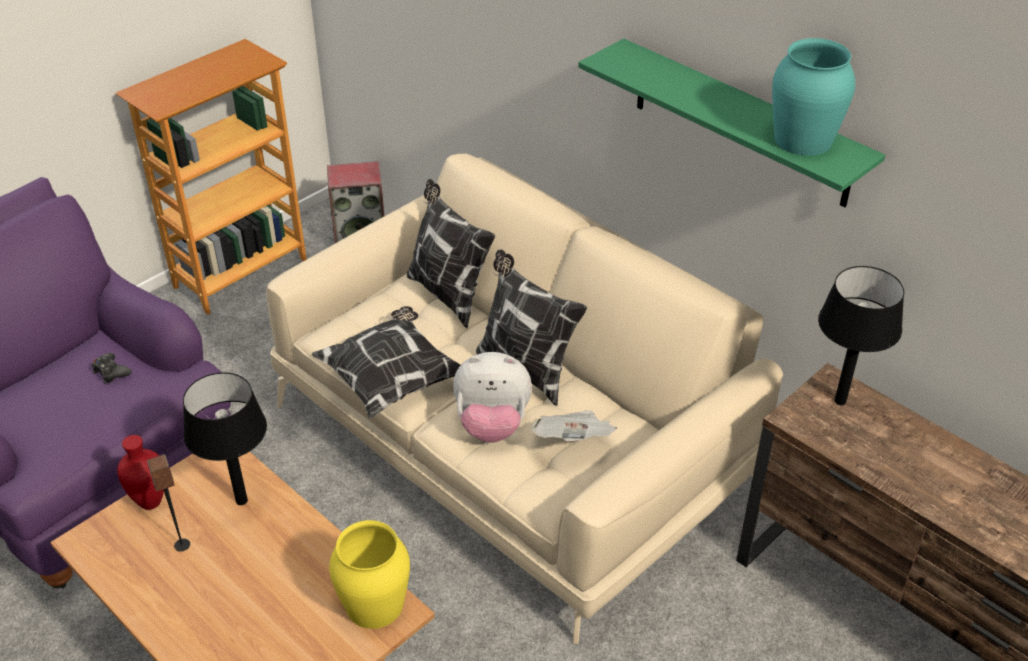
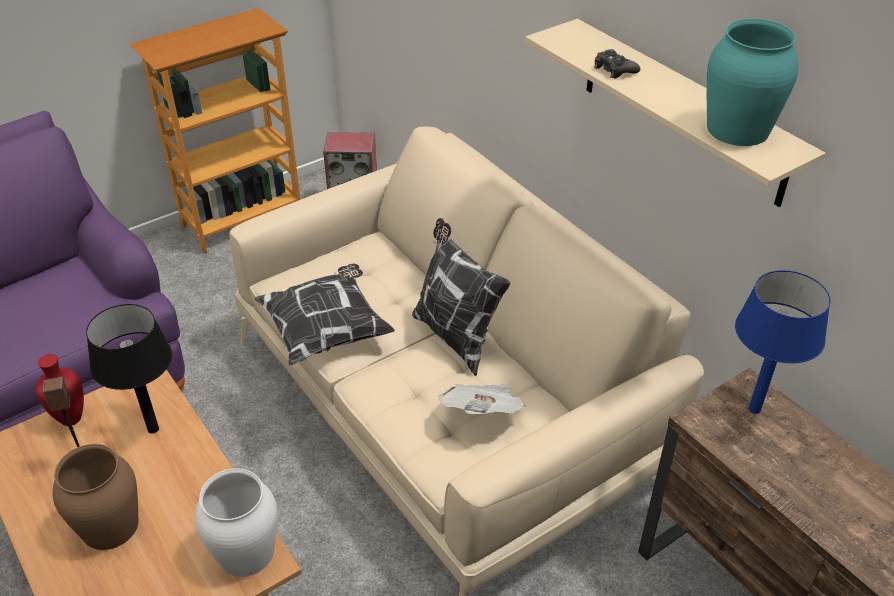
camera: 10 degrees right, 0 degrees up
black game controller [92,353,132,383] -> black game controller moved to [594,49,640,78]
yellow vase [329,520,410,629] -> white vase [195,469,278,577]
pillow [407,179,495,328] -> none
plush toy [453,352,532,443] -> none
green shelf [578,38,885,207] -> beige shelf [525,19,826,207]
black table lamp [818,266,904,405] -> blue table lamp [735,270,831,414]
none -> brown vase [53,444,139,550]

